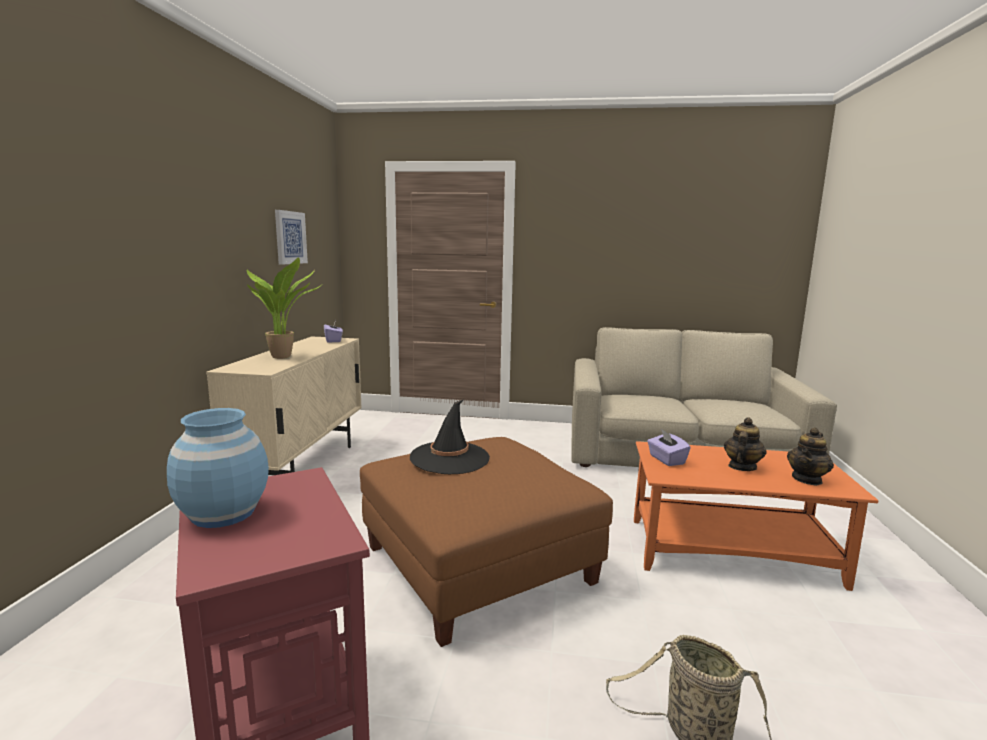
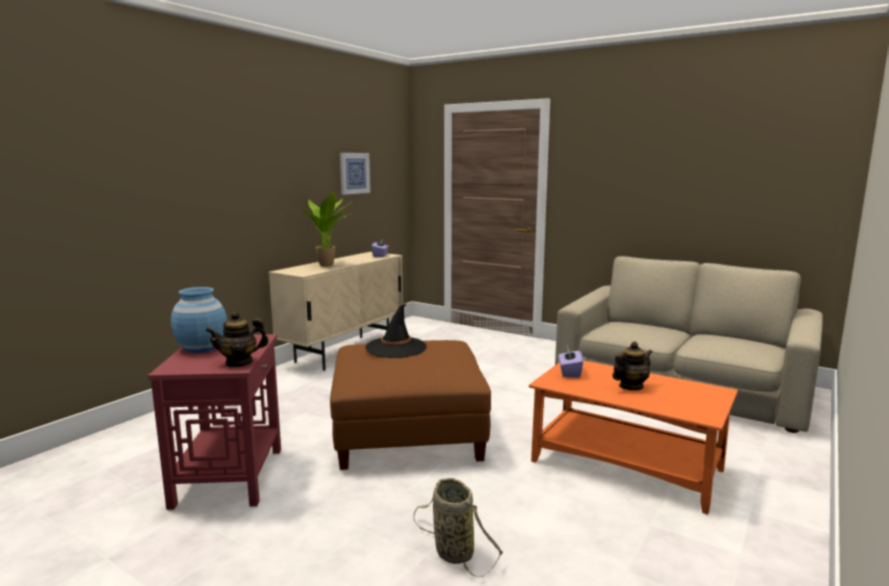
camera: 25 degrees right, 0 degrees up
teapot [787,427,834,486] -> teapot moved to [206,311,269,367]

